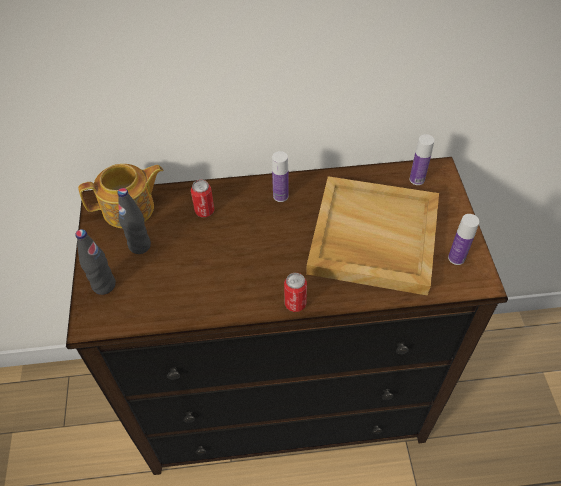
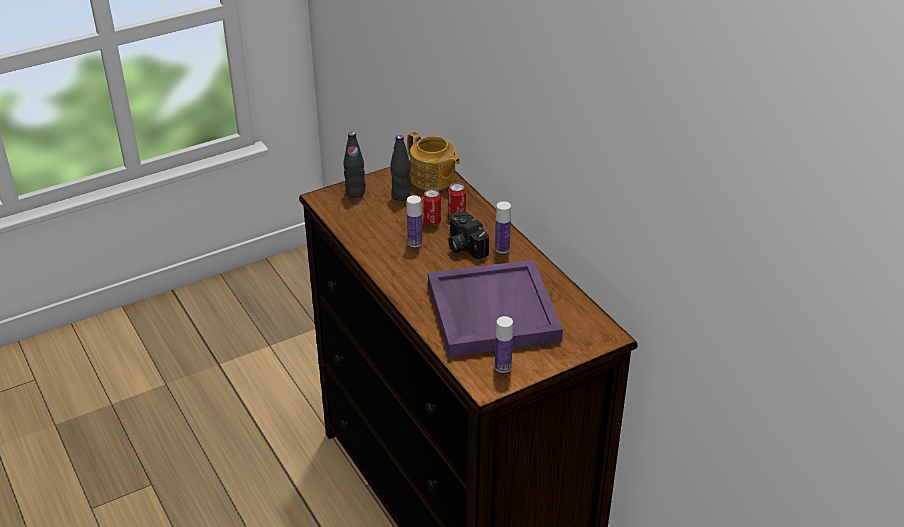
camera: 65 degrees right, 15 degrees down
can [284,273,307,312] -> can moved to [423,189,441,225]
beige tray [306,176,439,296] -> purple tray [428,260,563,357]
bottle [410,134,434,185] -> bottle moved to [407,195,422,247]
none -> camera [448,211,489,260]

